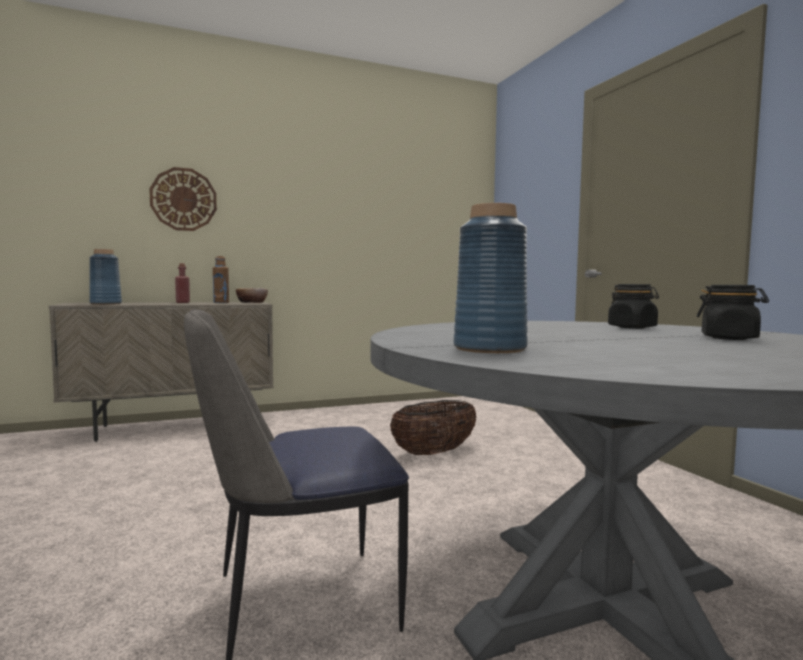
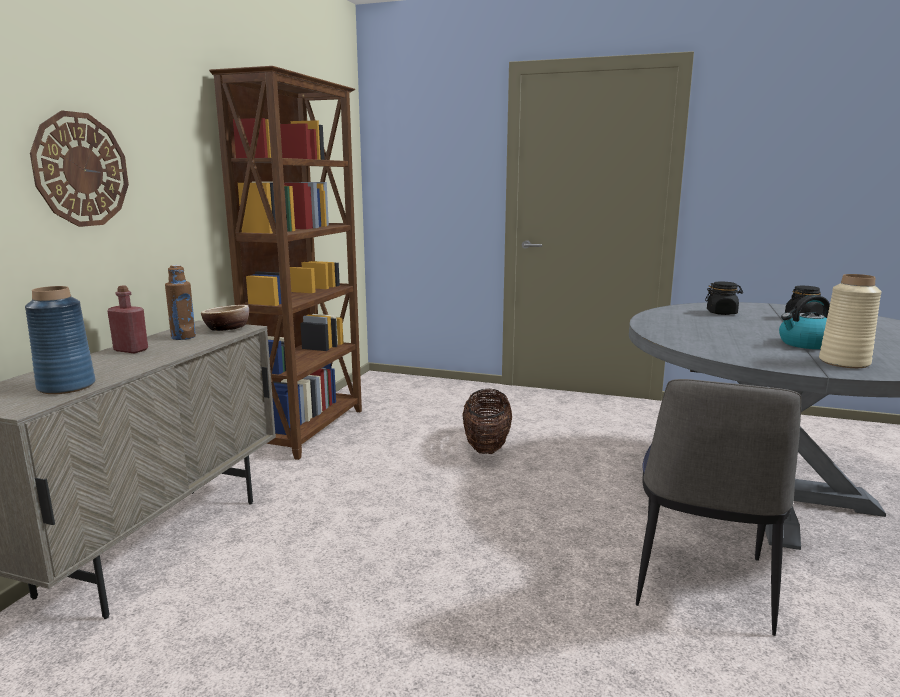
camera: 50 degrees left, 10 degrees up
blue vase [454,203,527,353] -> beige vase [819,274,882,368]
none -> brown bookcase [209,66,362,460]
none -> kettle [779,295,830,349]

